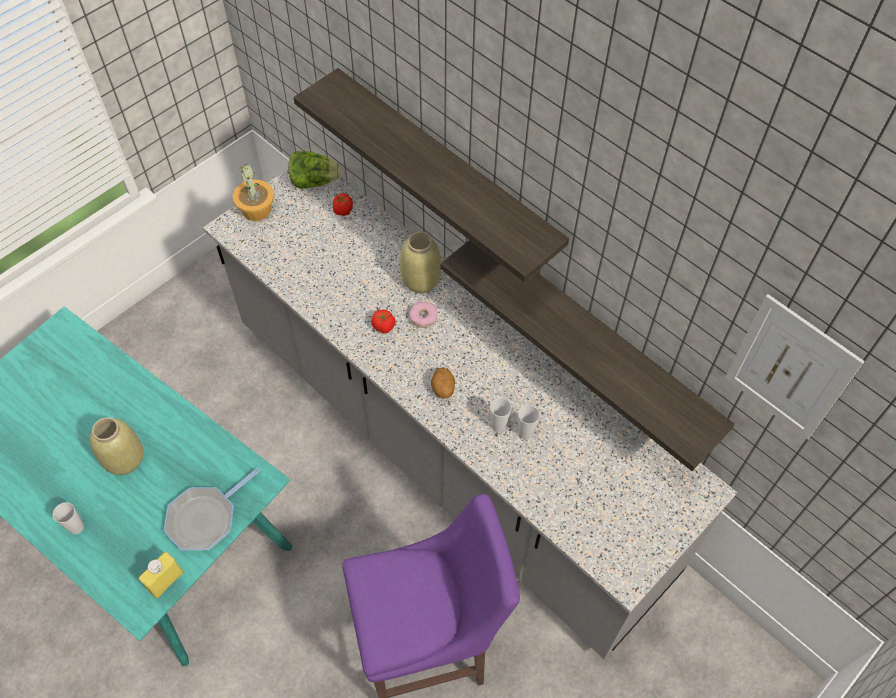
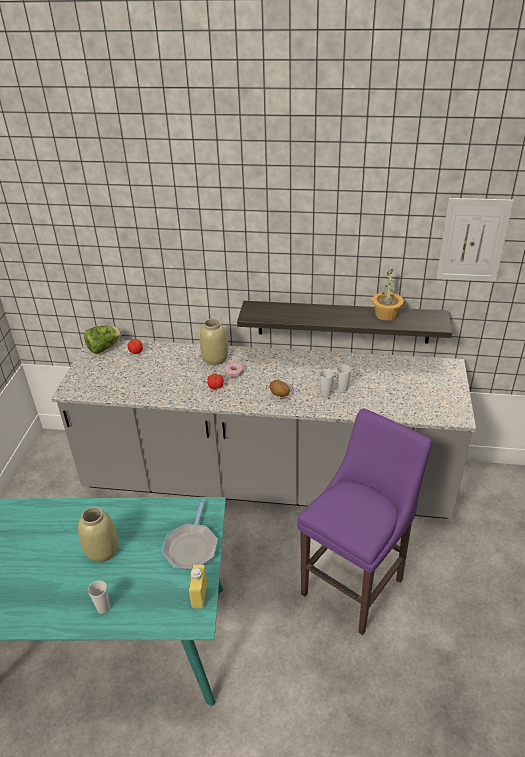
camera: 35 degrees left, 20 degrees down
potted plant [233,163,274,221] -> potted plant moved to [372,268,404,321]
shelf [293,68,569,282] -> none

